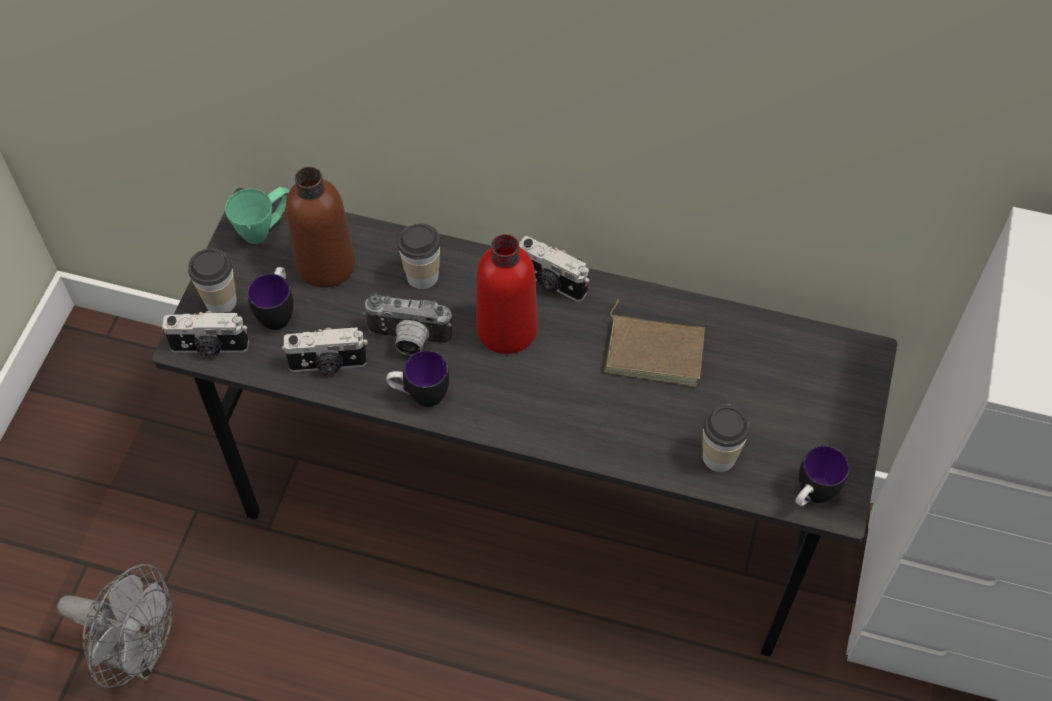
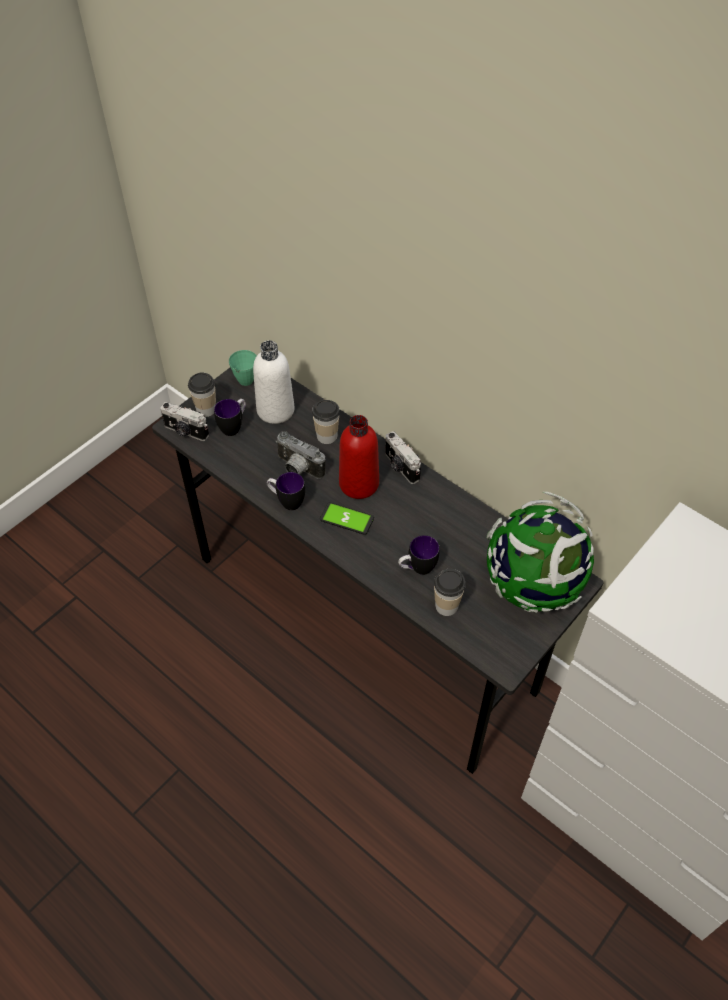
camera: 25 degrees right, 5 degrees down
grey fan [57,564,173,689] -> none
camera [282,327,368,374] -> none
brown bottle [286,167,356,288] -> white bottle [253,340,295,424]
brown book [604,299,705,386] -> none
mug [795,446,849,506] -> mug moved to [398,535,440,575]
none -> phone [320,502,374,535]
none -> globe [486,491,594,613]

